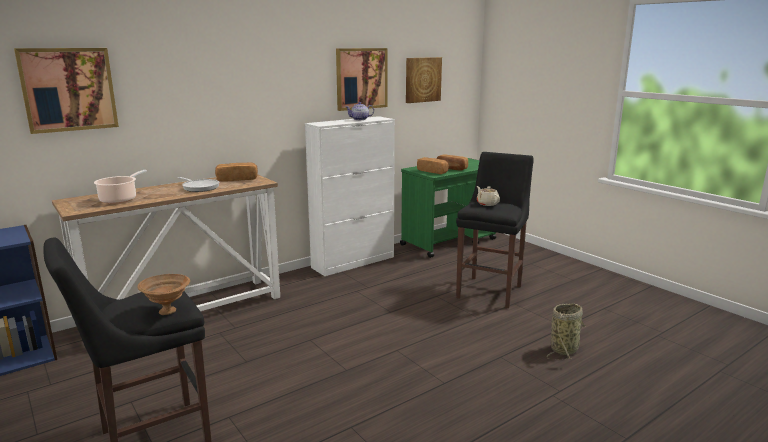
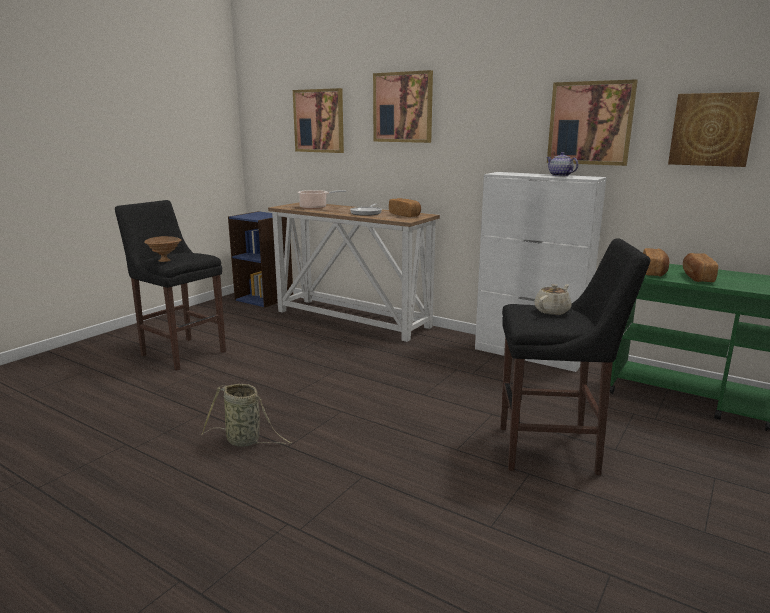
camera: 70 degrees right, 0 degrees up
basket [547,303,585,360] -> basket moved to [201,384,292,447]
none -> picture [373,70,433,143]

